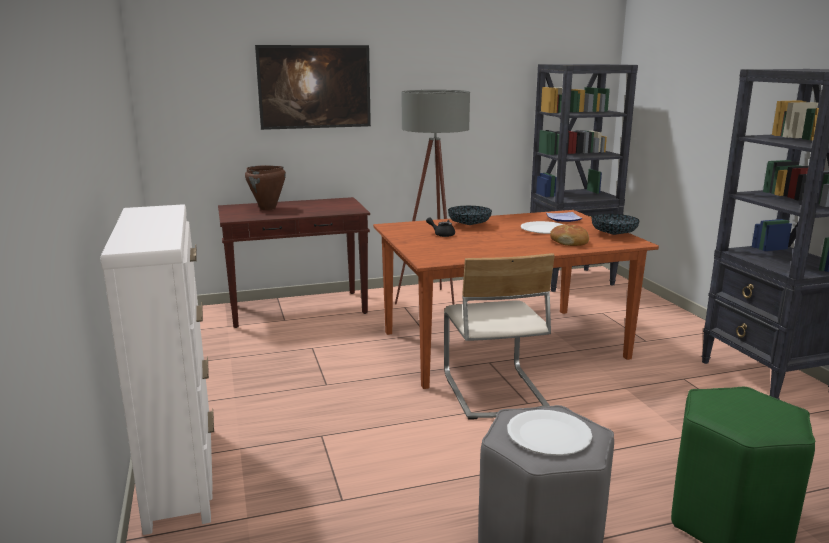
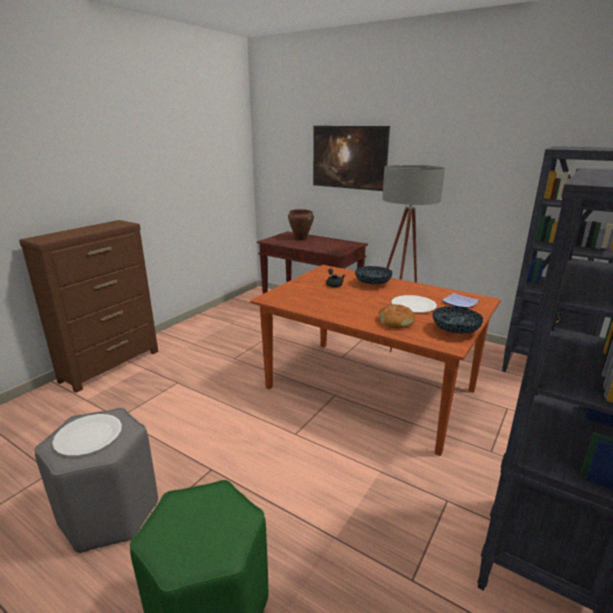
camera: 50 degrees right, 5 degrees up
white dresser [100,204,214,535] -> brown dresser [19,220,158,393]
beige chair [444,253,555,419] -> none

